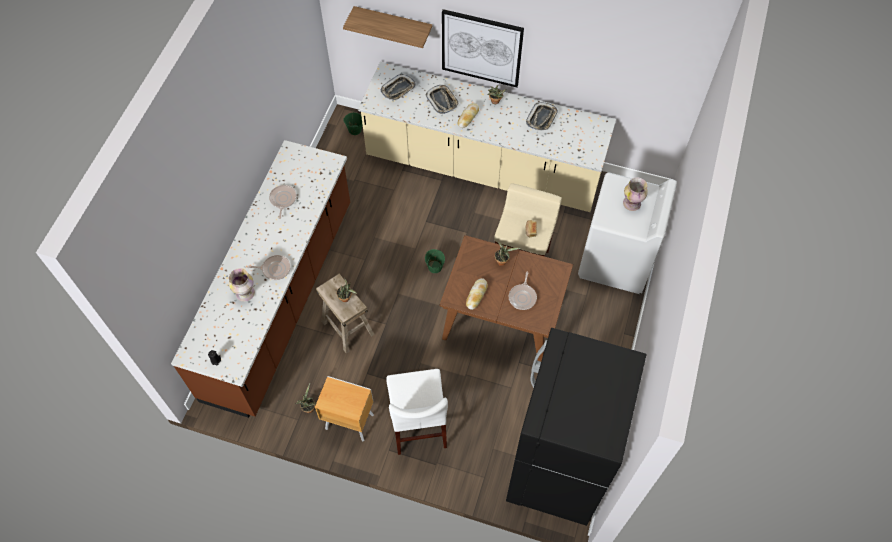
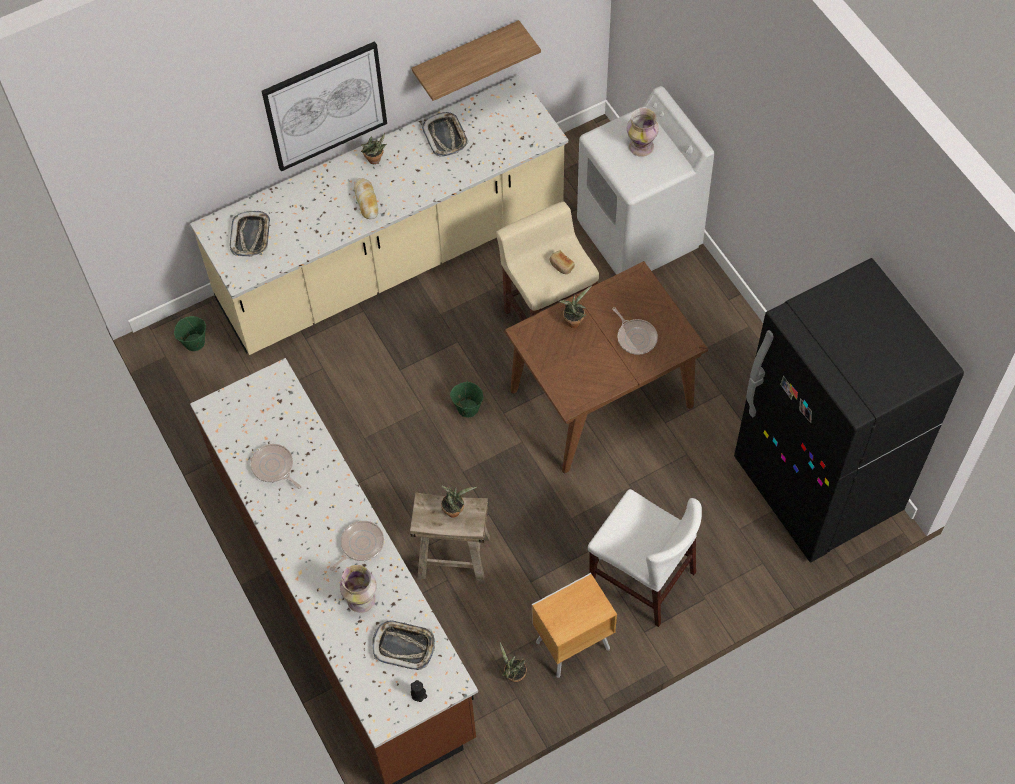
camera: 45 degrees left, 0 degrees up
shelf [343,6,432,48] -> shelf moved to [411,20,541,101]
tray [425,85,459,114] -> tray moved to [373,620,435,670]
bread [466,278,488,310] -> none

